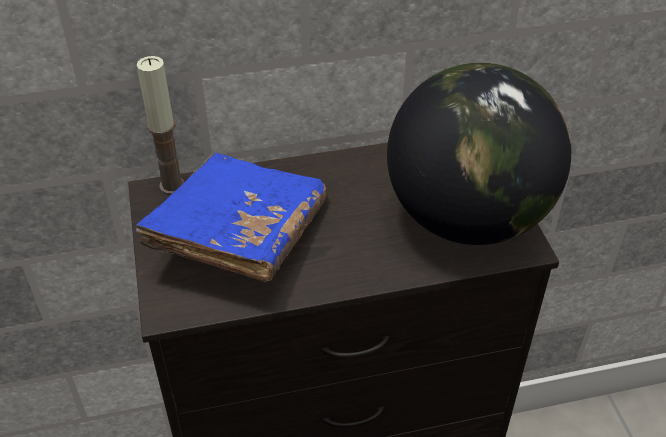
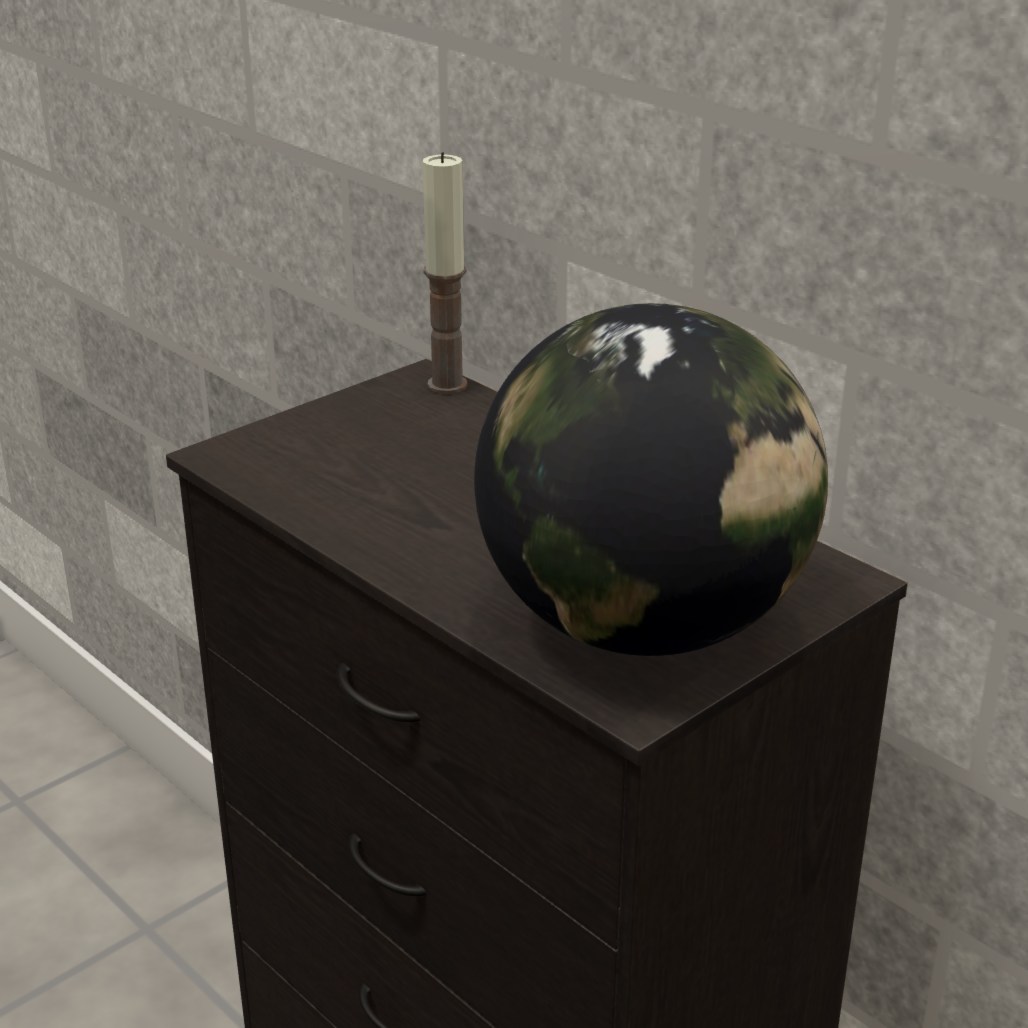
camera: 60 degrees right, 15 degrees down
blue book [135,153,328,282] -> none

